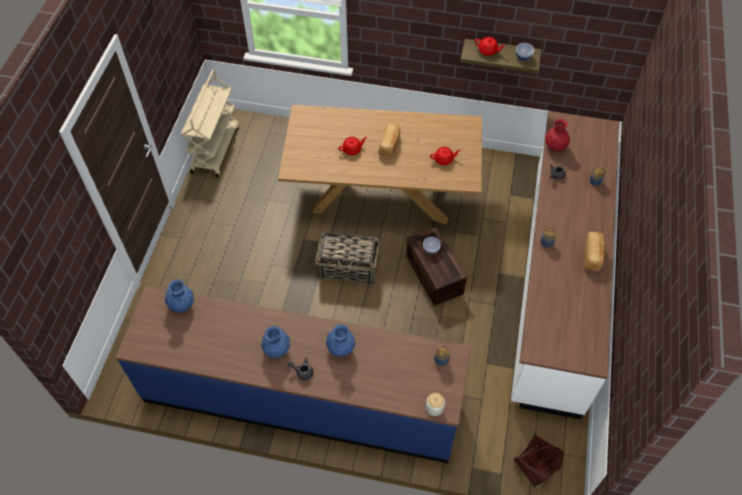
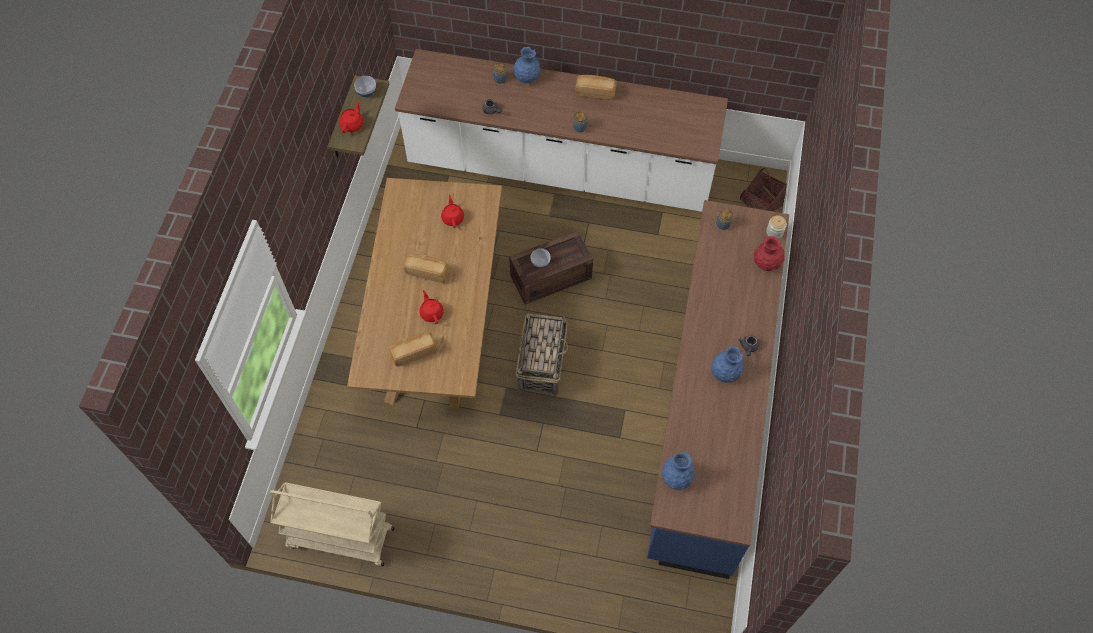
camera: 90 degrees left, 5 degrees up
blue vase [326,325,355,357] -> blue vase moved to [513,47,541,83]
red vase [545,119,570,152] -> red vase moved to [754,236,785,271]
none -> bread [389,332,437,367]

